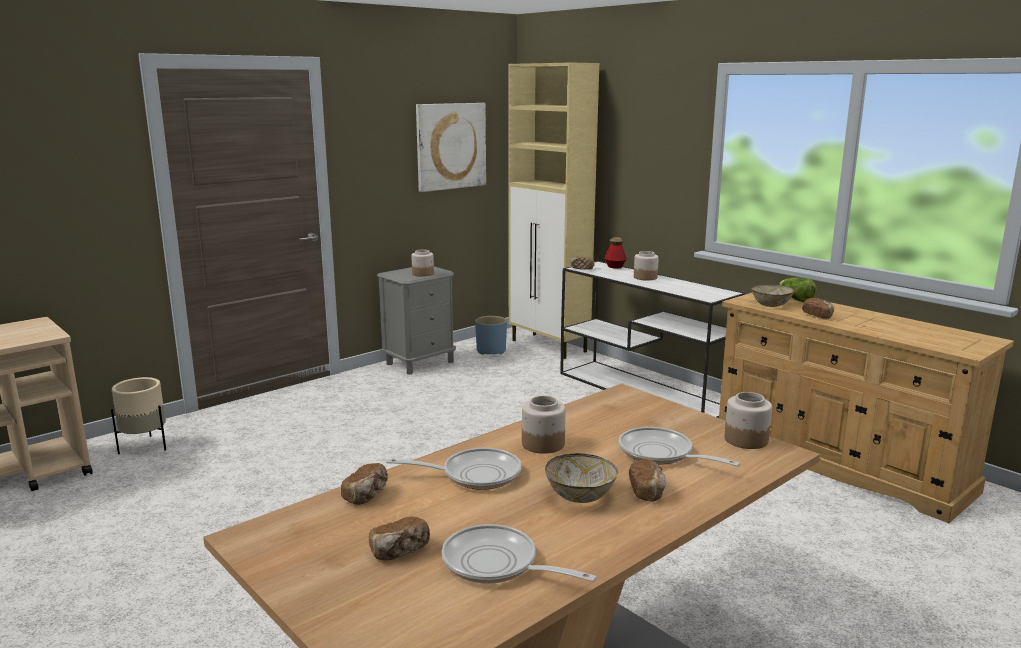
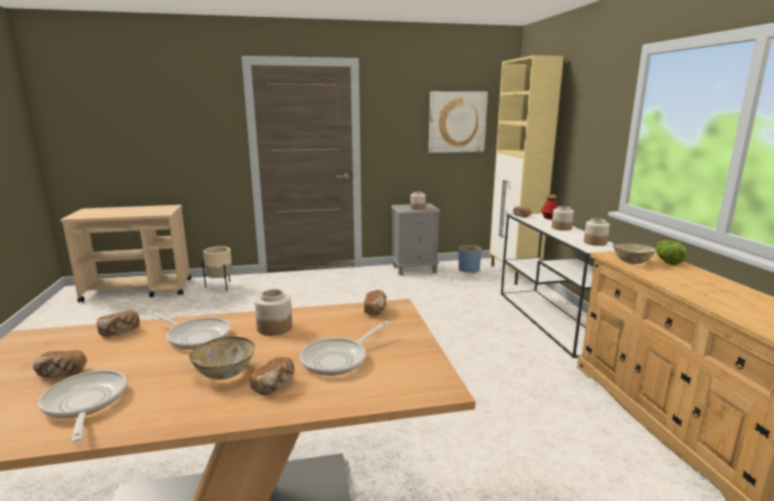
camera: 30 degrees right, 0 degrees up
frying pan [619,427,741,466] -> frying pan turned 120 degrees counterclockwise [300,321,390,376]
jar [725,392,772,449] -> jar moved to [584,218,610,246]
bread [802,298,834,319] -> bread moved to [364,290,387,316]

